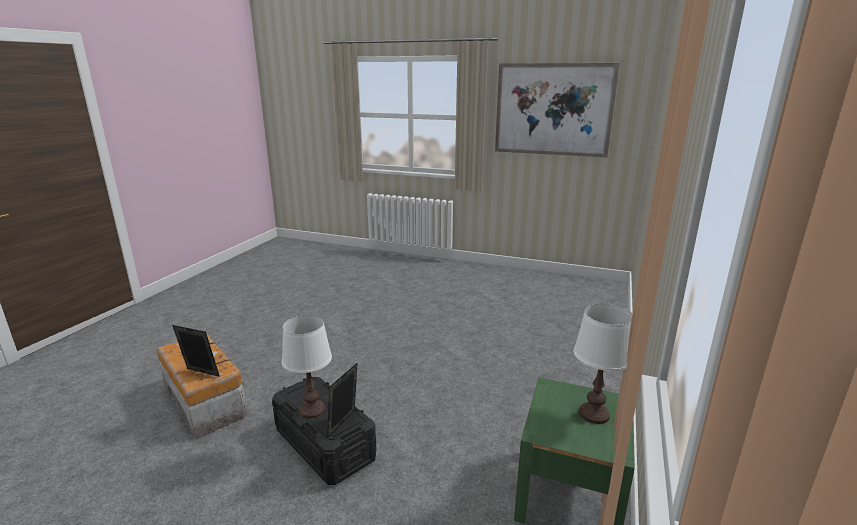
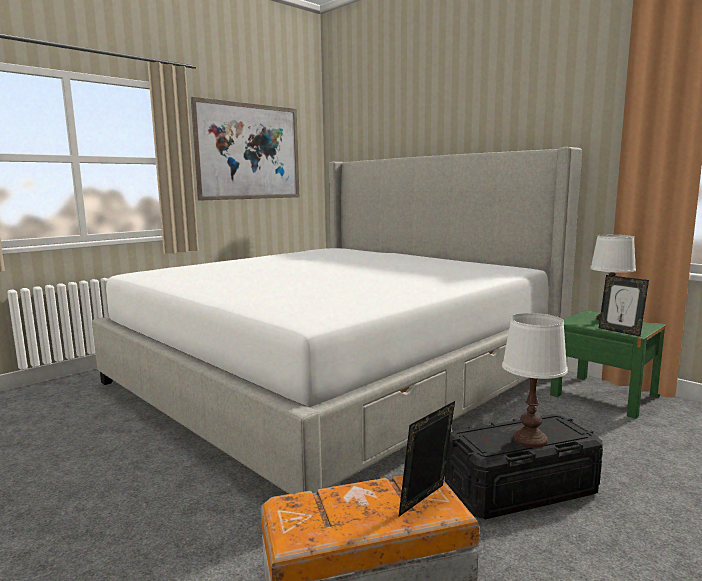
camera: 65 degrees left, 10 degrees down
picture frame [327,362,358,438] -> picture frame moved to [599,275,649,337]
none -> bed [92,147,582,494]

